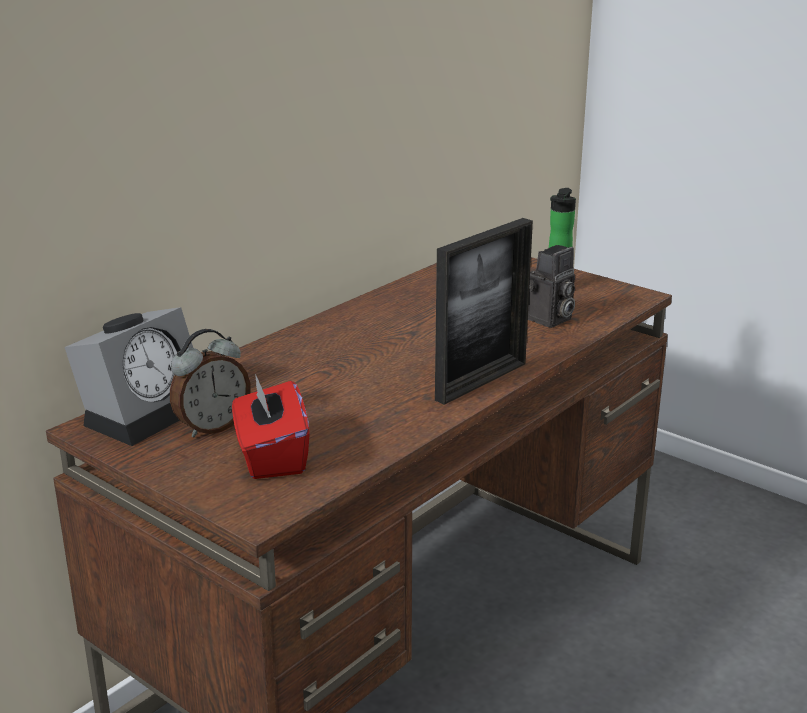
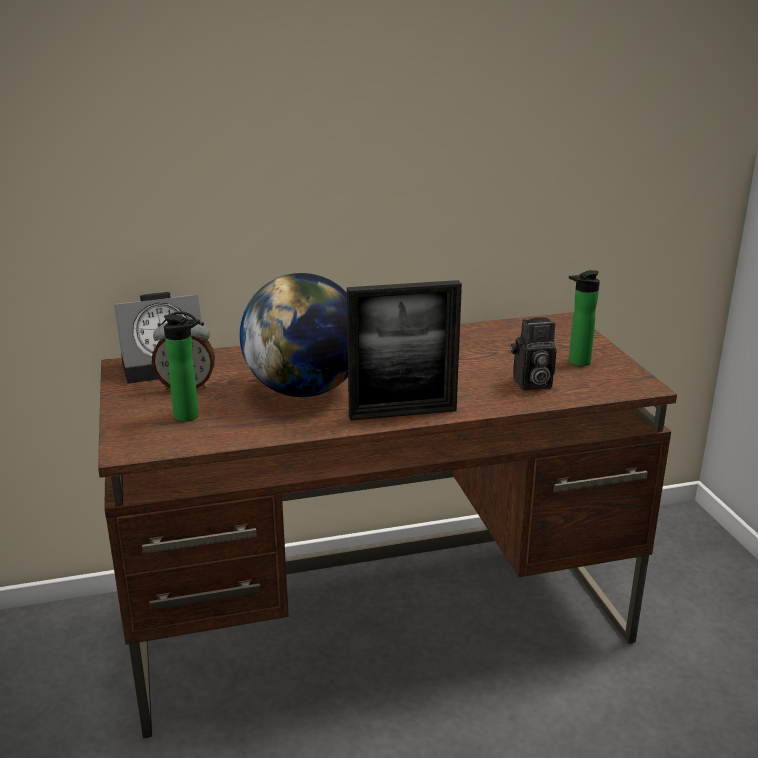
camera: 35 degrees right, 0 degrees up
red tissue box [232,374,310,479] -> bottle [164,314,200,422]
none -> globe [240,273,348,397]

